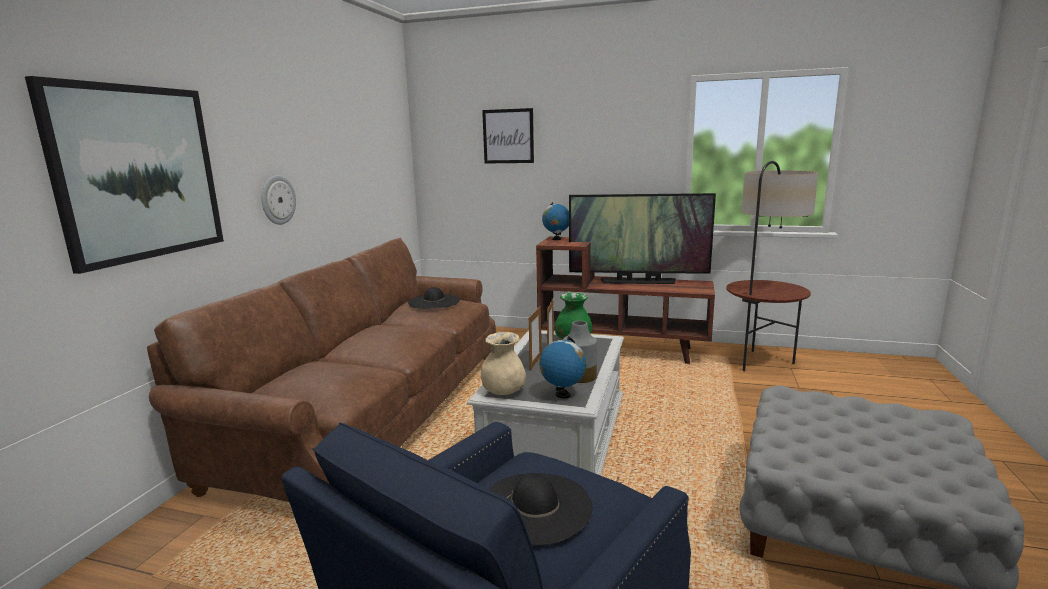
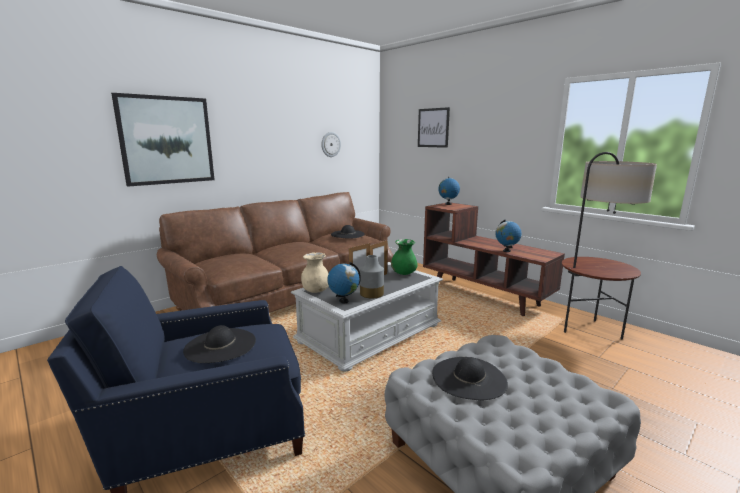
camera: 30 degrees right, 0 degrees up
wall clock [262,175,296,225] -> wall clock moved to [321,132,341,157]
television [569,193,716,284] -> none
none -> black hat [432,357,508,400]
none -> globe [496,220,522,252]

